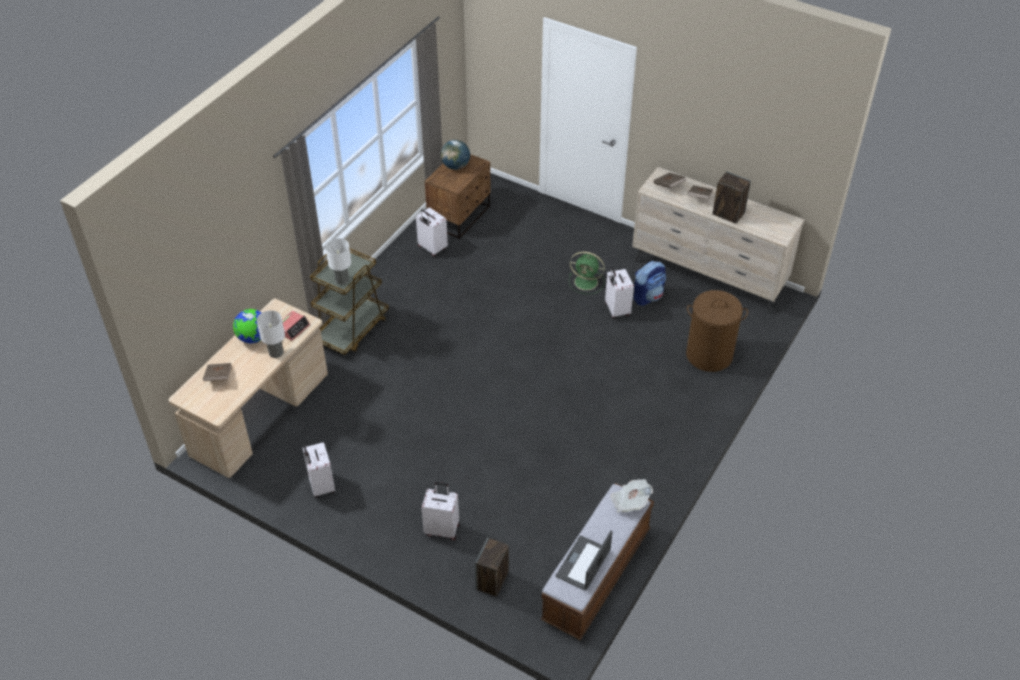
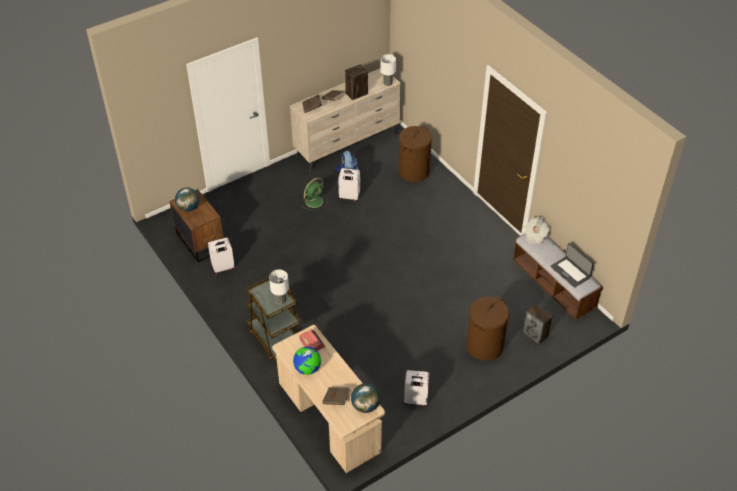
camera: 65 degrees left, 0 degrees up
table lamp [257,310,285,358] -> table lamp moved to [381,54,396,86]
white suitcase [422,482,460,540] -> brown laundry basket [466,297,509,361]
none -> globe [351,383,380,413]

